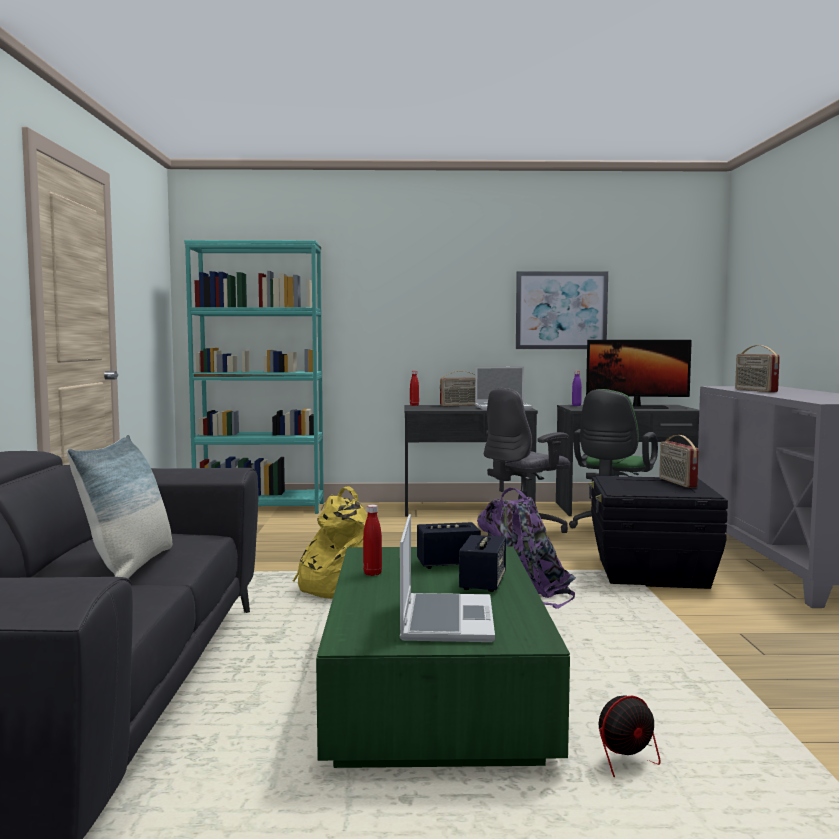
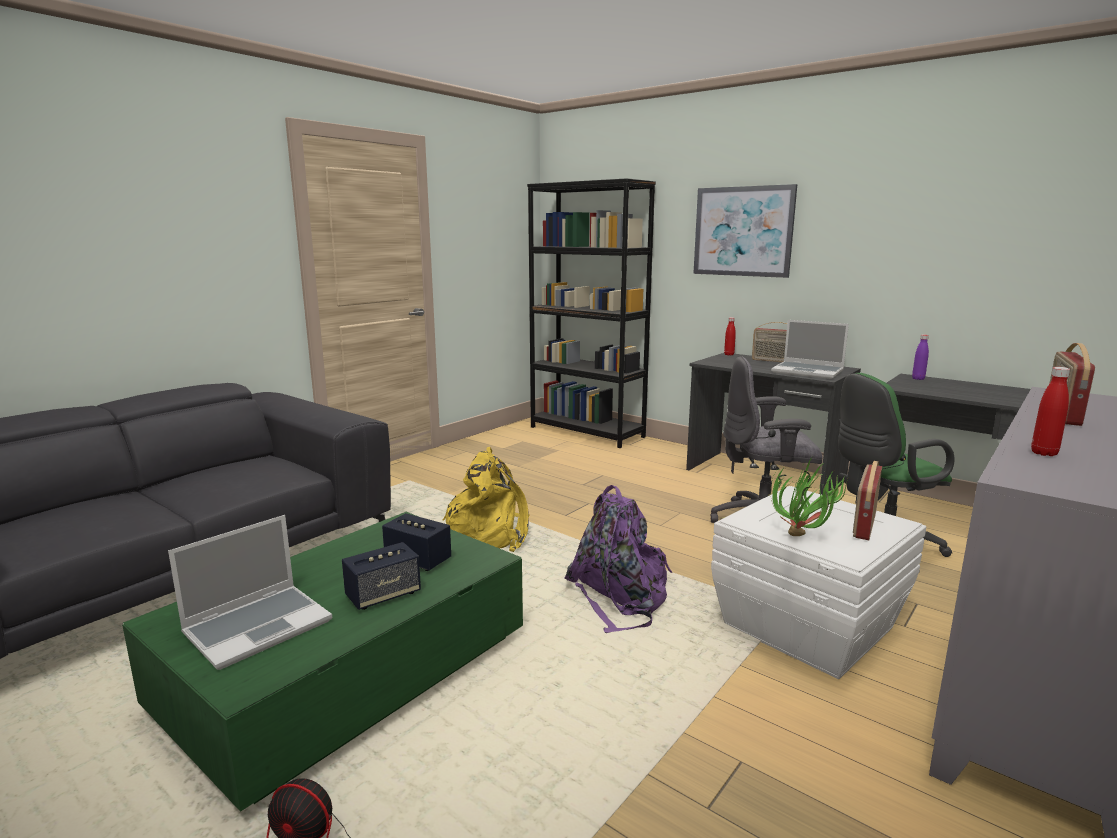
camera: 40 degrees right, 10 degrees up
pillow [66,435,172,579] -> none
turquoise bookcase [184,240,324,514] -> black bookcase [527,178,656,448]
red bottle [363,505,382,576] -> red bottle moved to [1031,367,1070,456]
picture [516,271,608,349] -> picture moved to [693,184,797,278]
monitor [586,340,692,409] -> none
black storage box [589,476,728,589] -> white storage box [711,486,926,679]
none -> potted plant [771,456,849,536]

